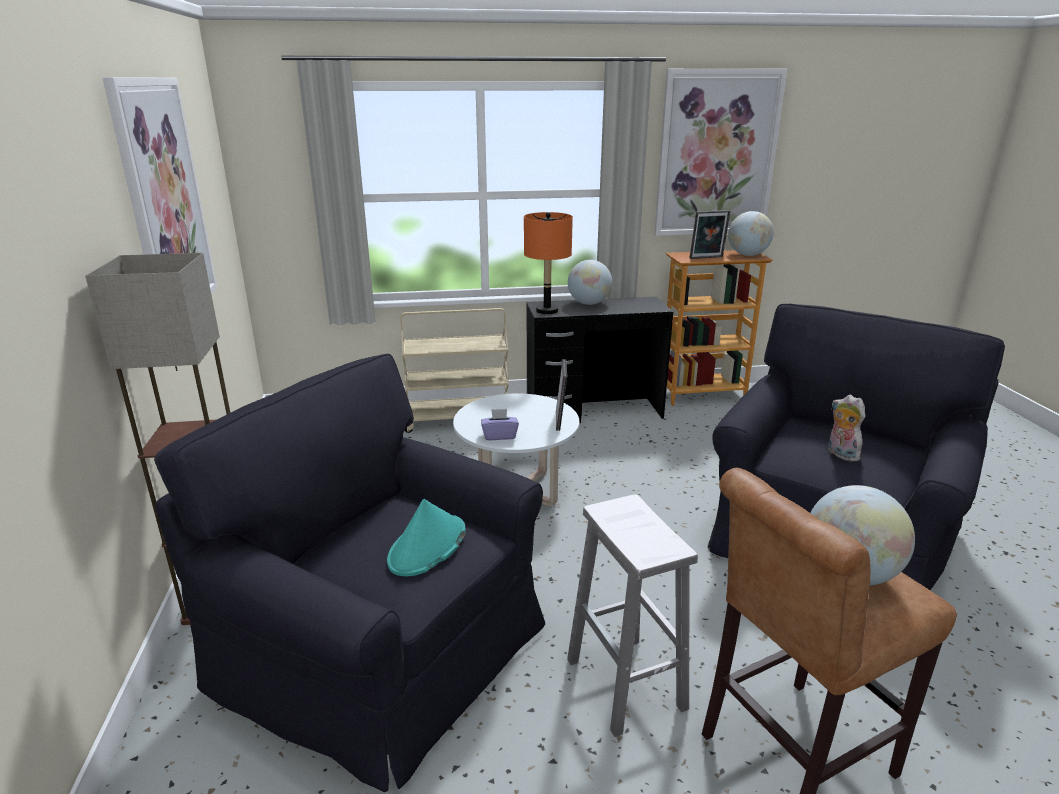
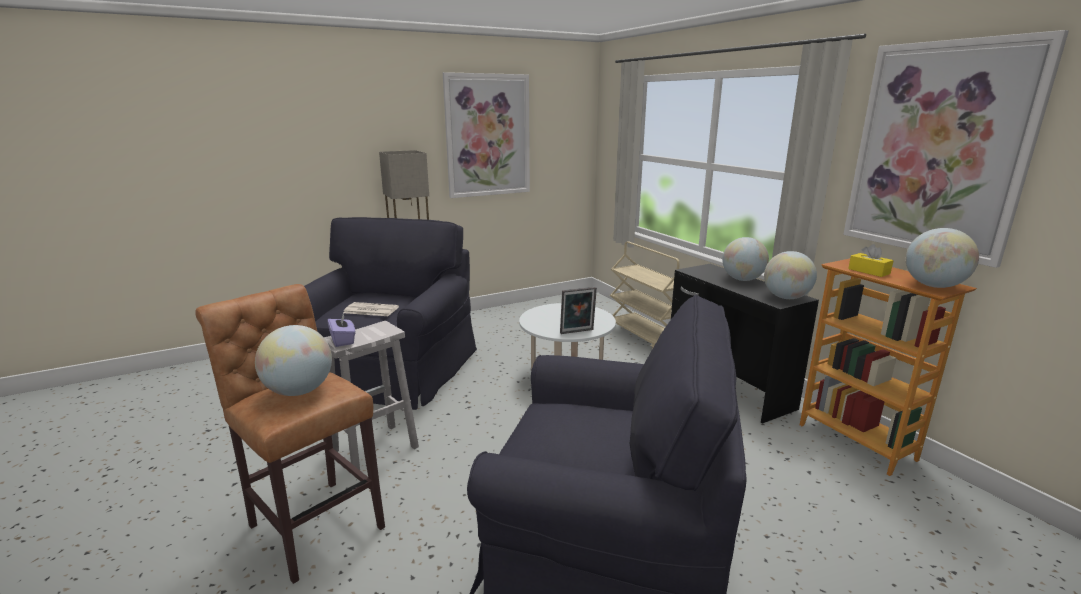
camera: 70 degrees right, 5 degrees down
turquoise hat [387,499,466,576] -> newspaper [343,302,399,316]
purple tissue box [481,409,519,440] -> purple tissue box moved to [328,314,356,347]
orange table lamp [524,212,573,314] -> none
picture frame [690,210,730,259] -> yellow tissue box [848,244,894,277]
plush toy [828,395,865,462] -> none
none -> globe [764,251,817,299]

